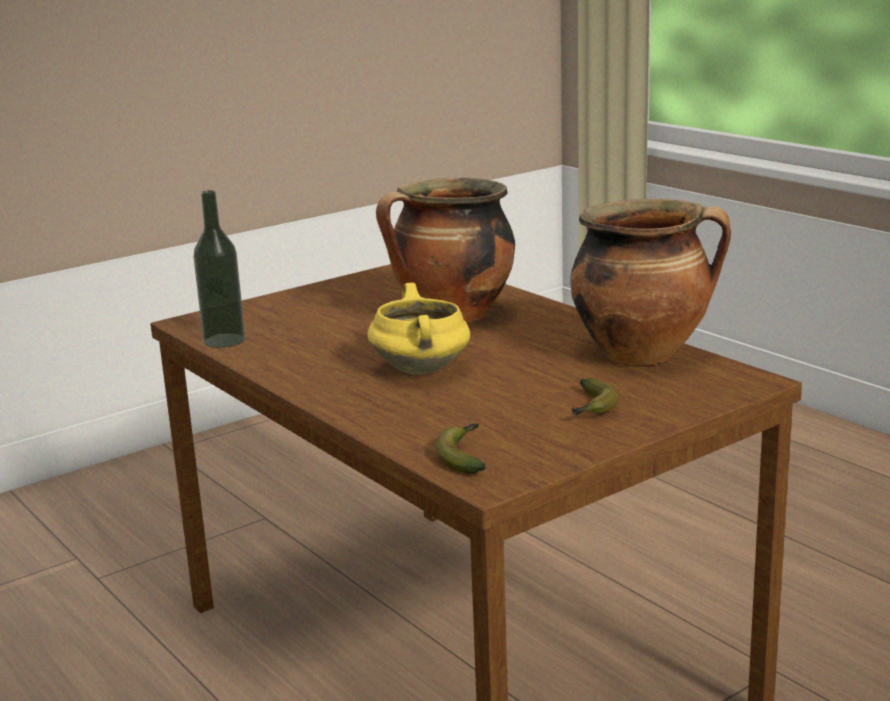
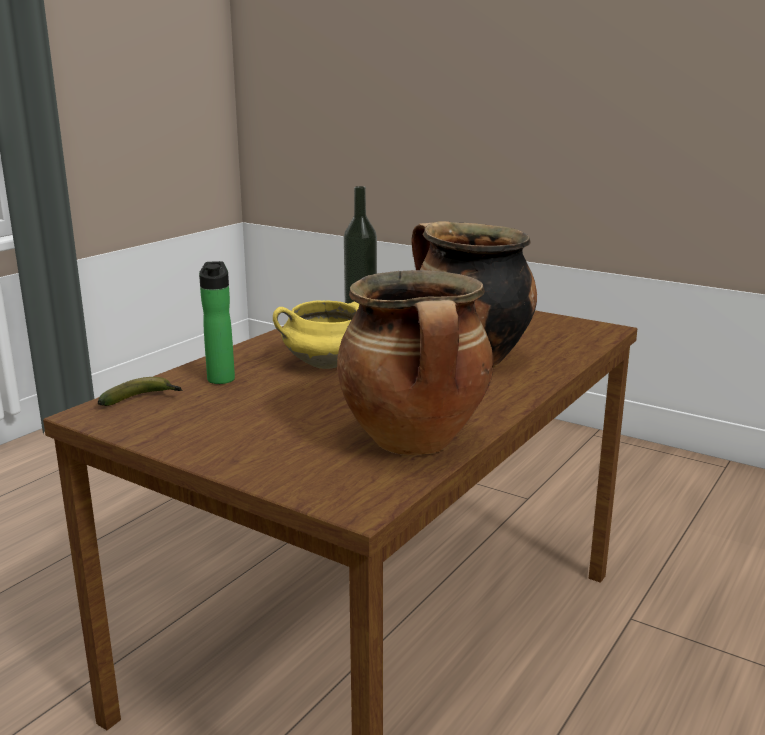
camera: 70 degrees right, 0 degrees up
banana [572,378,619,415] -> none
none -> bottle [199,261,235,384]

